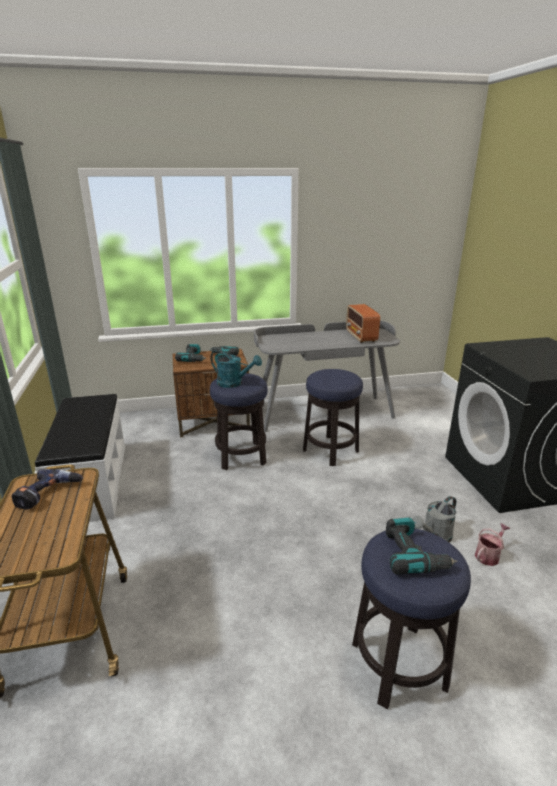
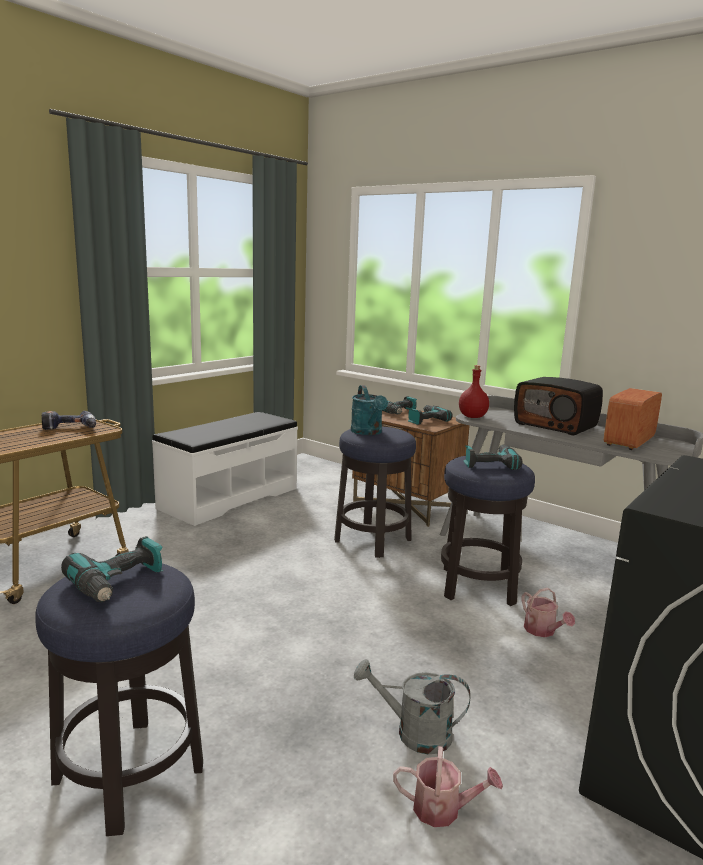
camera: 50 degrees right, 10 degrees down
none -> red bottle [459,365,489,418]
none -> power drill [464,445,523,470]
none -> radio [514,377,603,436]
none -> watering can [521,588,575,637]

